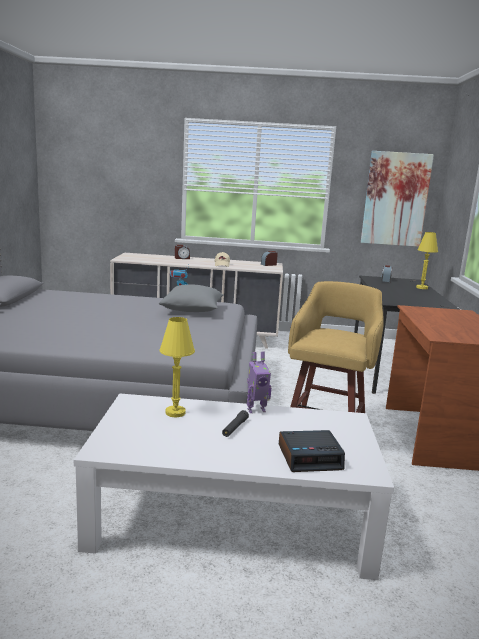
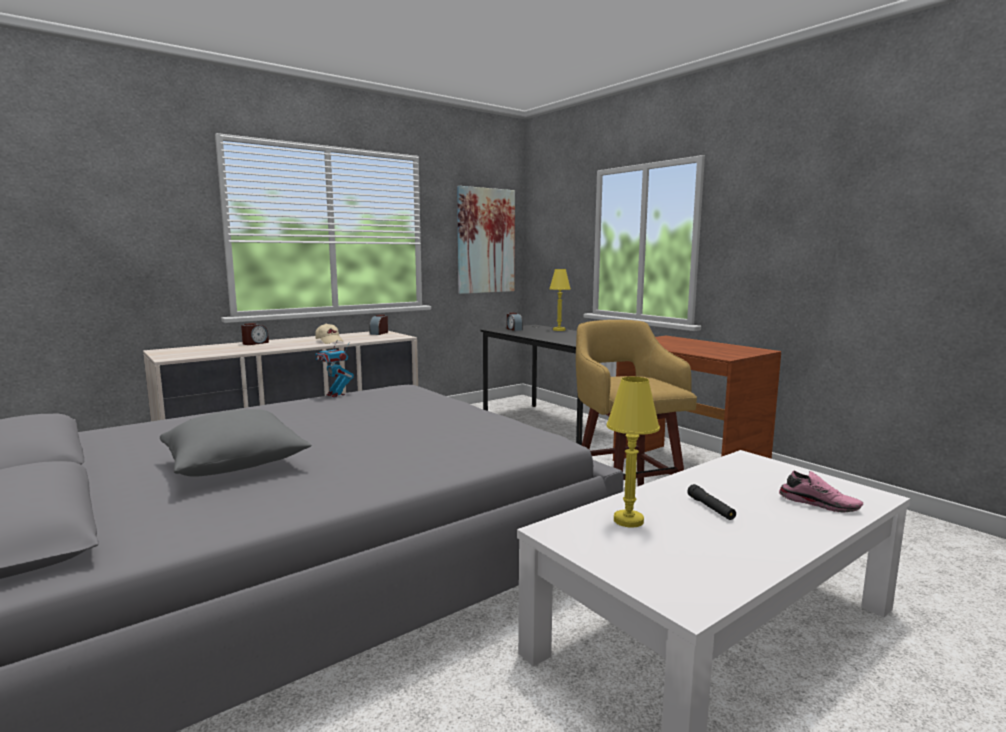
camera: 40 degrees left, 5 degrees down
grey pillow [159,284,224,312] -> grey pillow moved to [160,409,311,477]
toy robot [247,352,271,413] -> none
alarm clock [279,430,345,472] -> pink shoe [779,471,863,512]

